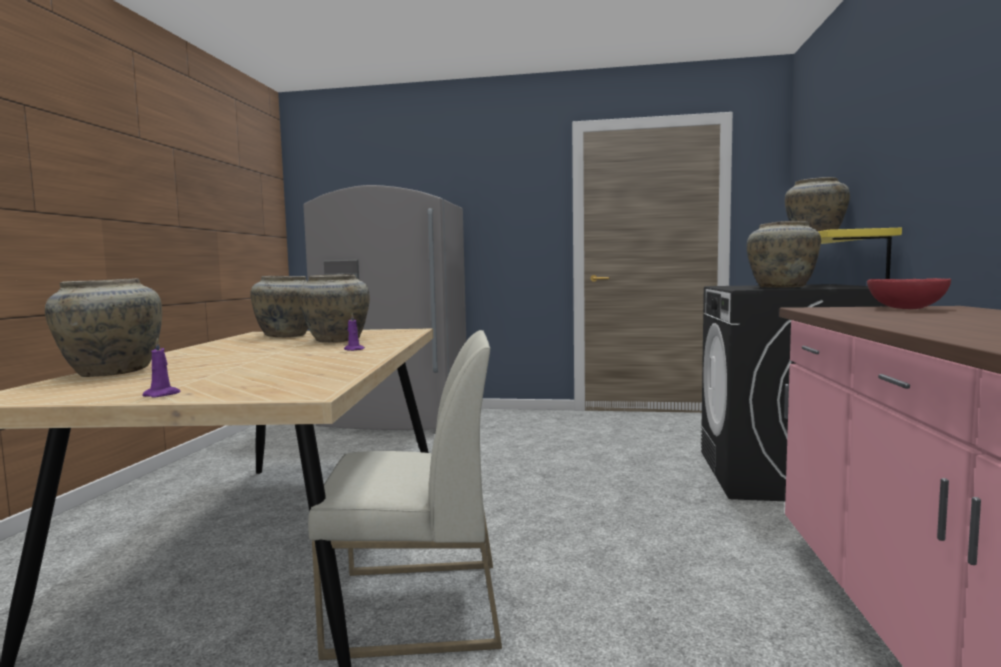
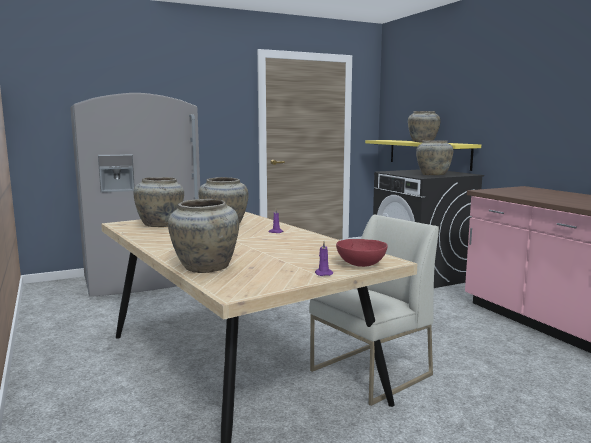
camera: 35 degrees left, 5 degrees up
red bowl [867,278,951,309] -> red bowl moved to [336,239,388,267]

